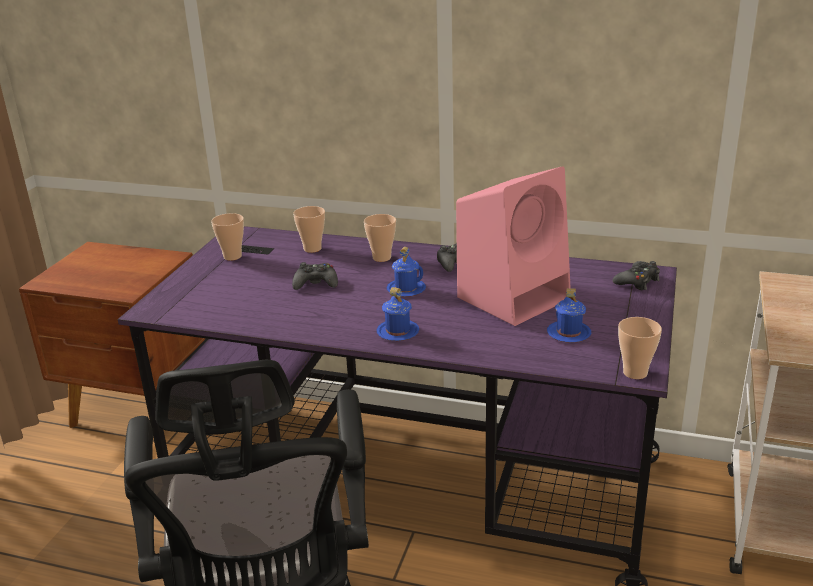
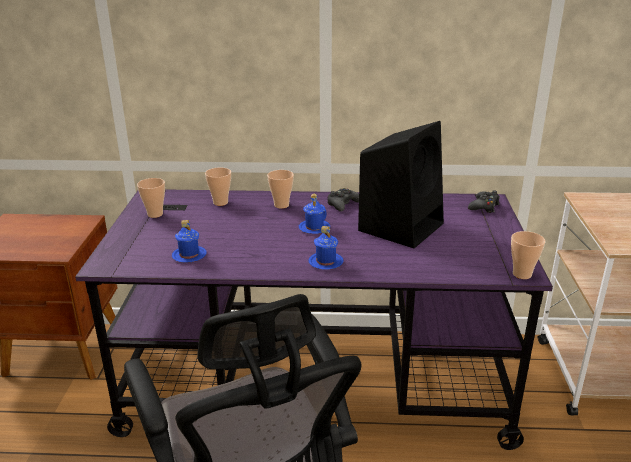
camera: 15 degrees left, 0 degrees up
black game controller [292,262,338,290] -> none
pink speaker [456,166,571,326] -> black speaker [358,121,444,248]
blue mug [547,289,591,343] -> blue mug moved to [172,220,207,263]

